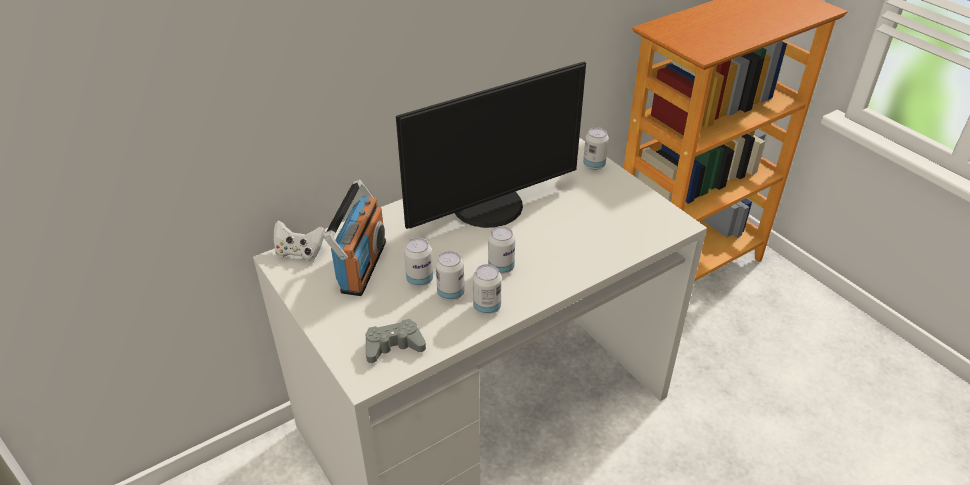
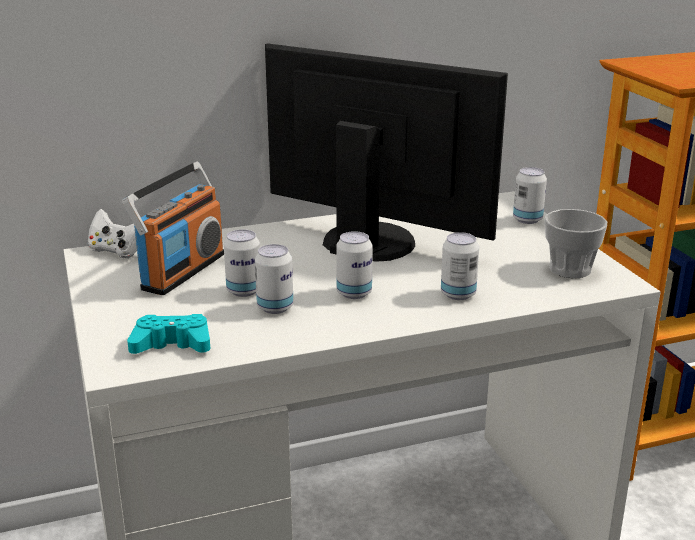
camera: 15 degrees right, 15 degrees down
grey game controller [366,319,426,363] -> turquoise game controller [127,314,210,354]
monitor [396,62,586,229] -> monitor turned 135 degrees counterclockwise [265,43,508,262]
can [473,264,502,315] -> can moved to [441,232,479,300]
none -> cup [545,209,607,278]

